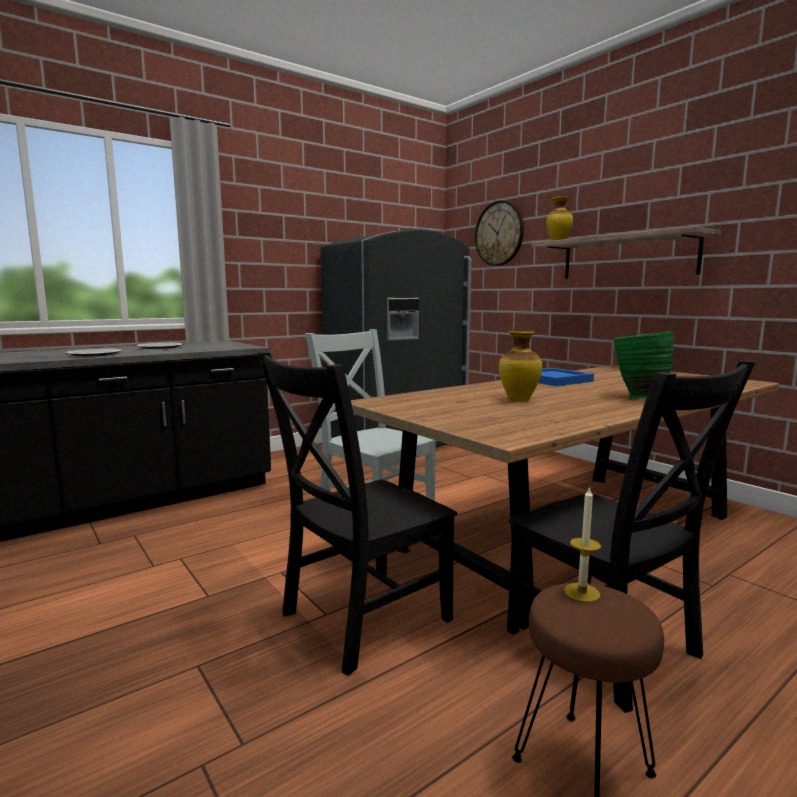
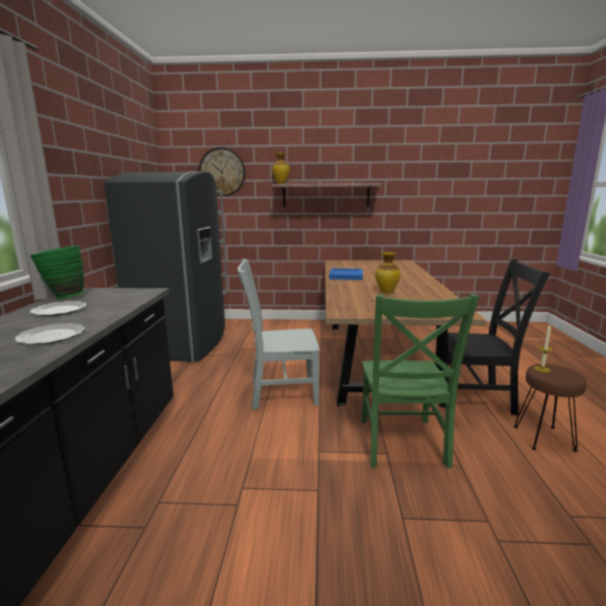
camera: 50 degrees left, 5 degrees up
black chair [257,352,457,676] -> green chair [361,294,480,469]
green vase [613,332,673,398] -> green vase moved to [30,245,84,300]

